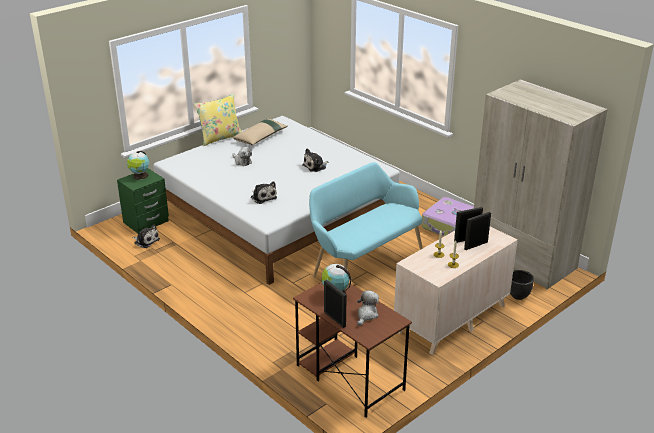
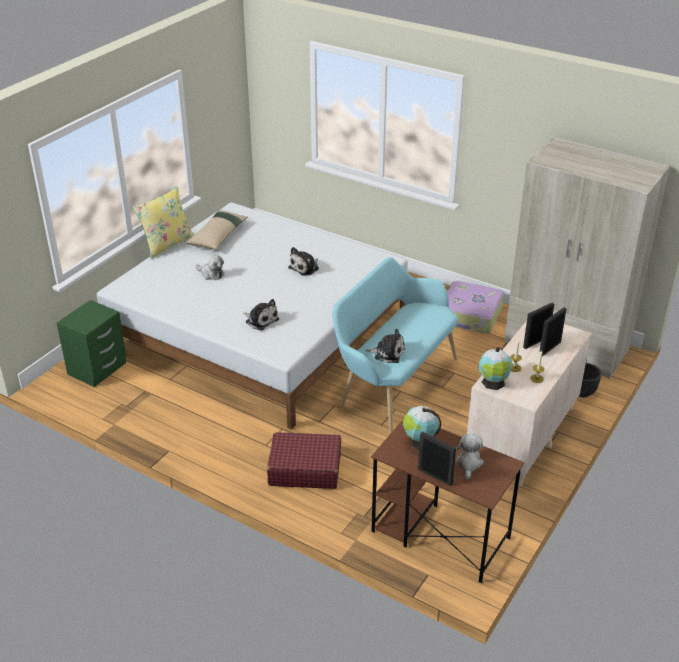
camera: 15 degrees left, 5 degrees up
globe [127,151,149,180] -> globe moved to [479,347,512,390]
plush toy [132,224,160,248] -> plush toy moved to [365,329,405,363]
none -> red suitcase [267,432,341,489]

